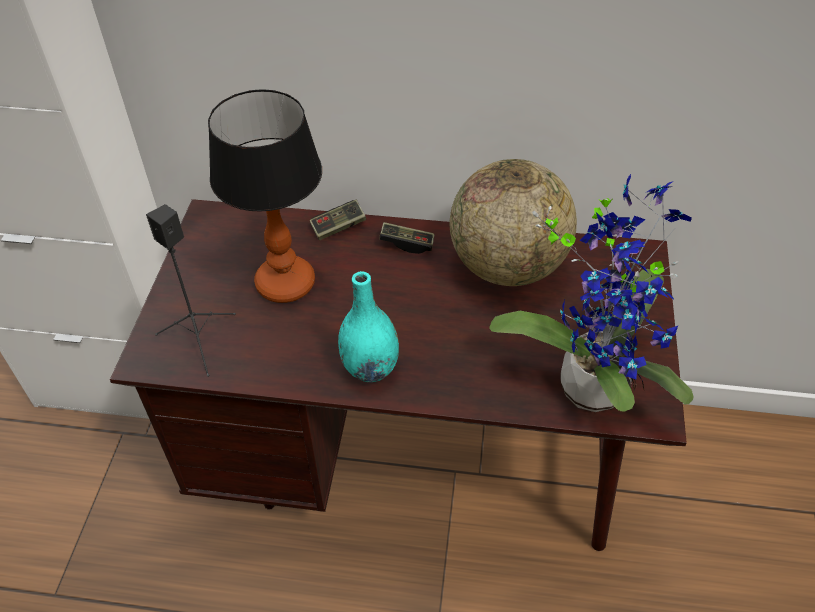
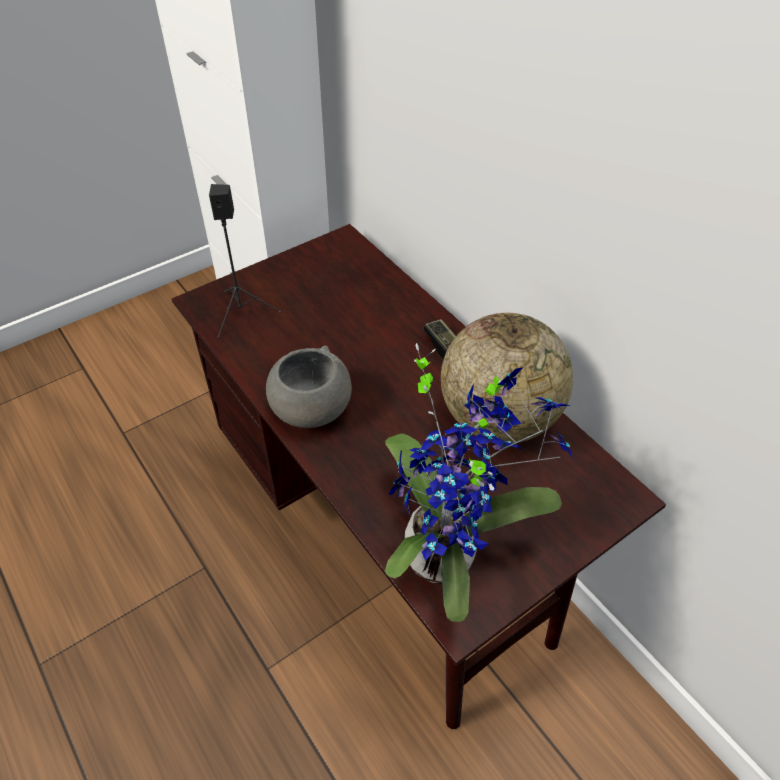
camera: 45 degrees right, 0 degrees up
table lamp [208,89,322,303] -> none
game controller [310,200,366,240] -> none
turquoise vase [338,271,399,382] -> grey bowl [266,346,352,428]

